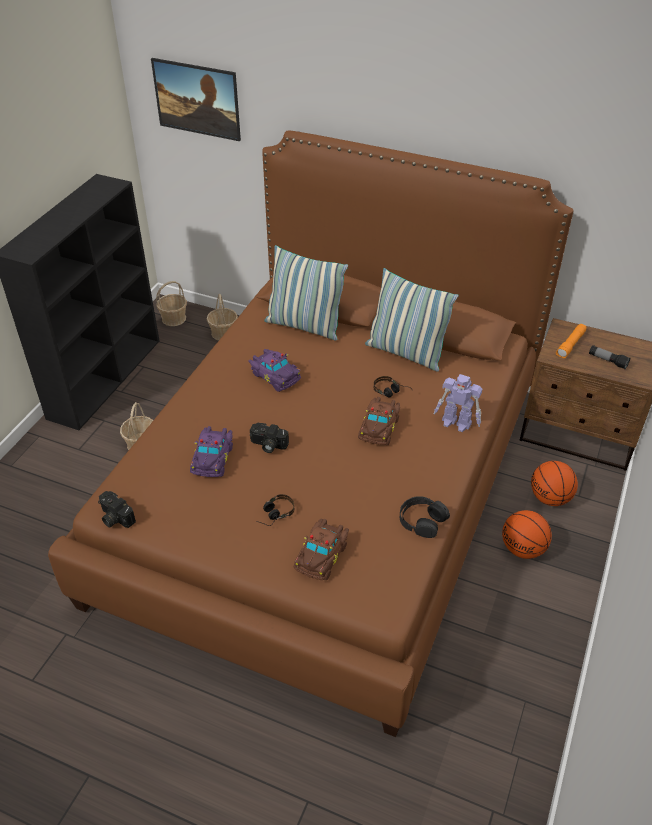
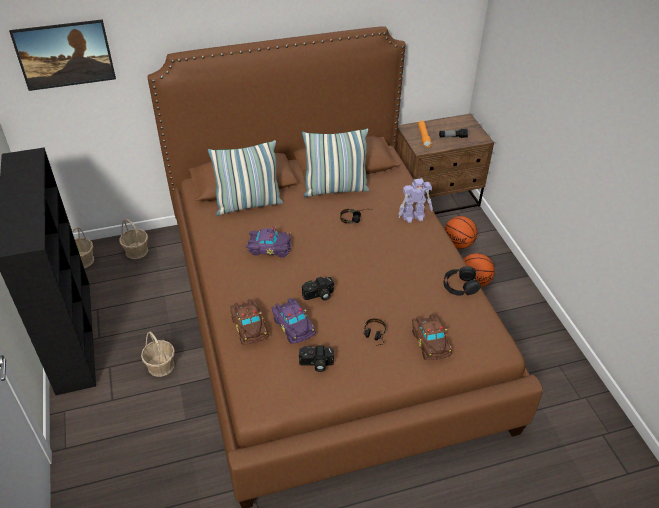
camera: 40 degrees left, 0 degrees up
camera [98,491,136,528] -> camera moved to [299,345,334,372]
brown toy car [358,397,400,445] -> brown toy car moved to [230,299,269,345]

